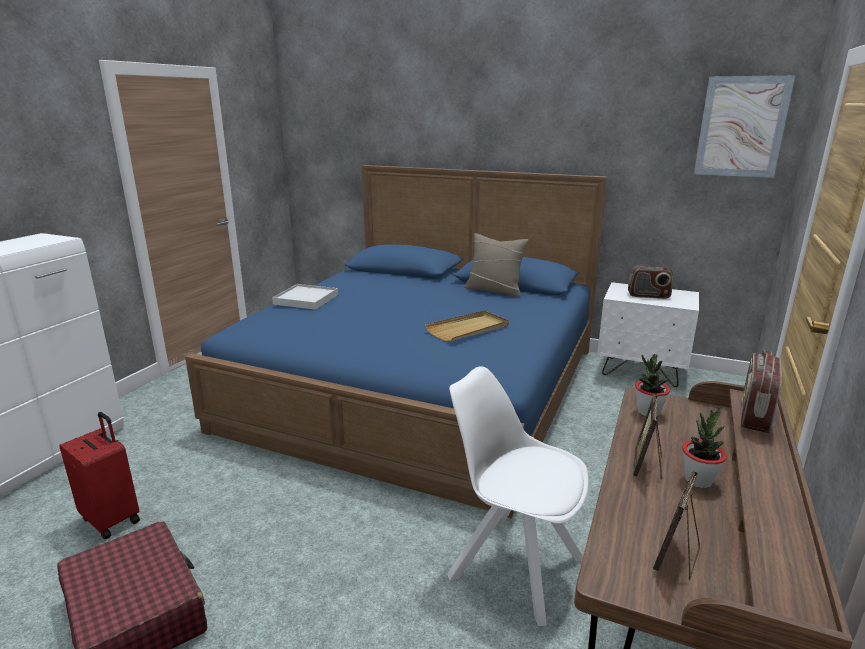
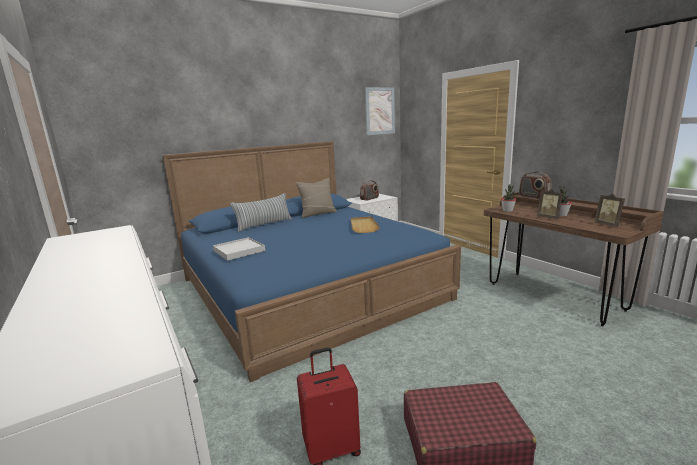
camera: 55 degrees left, 5 degrees down
white chair [447,366,589,626] -> none
none -> pillow [230,193,292,232]

